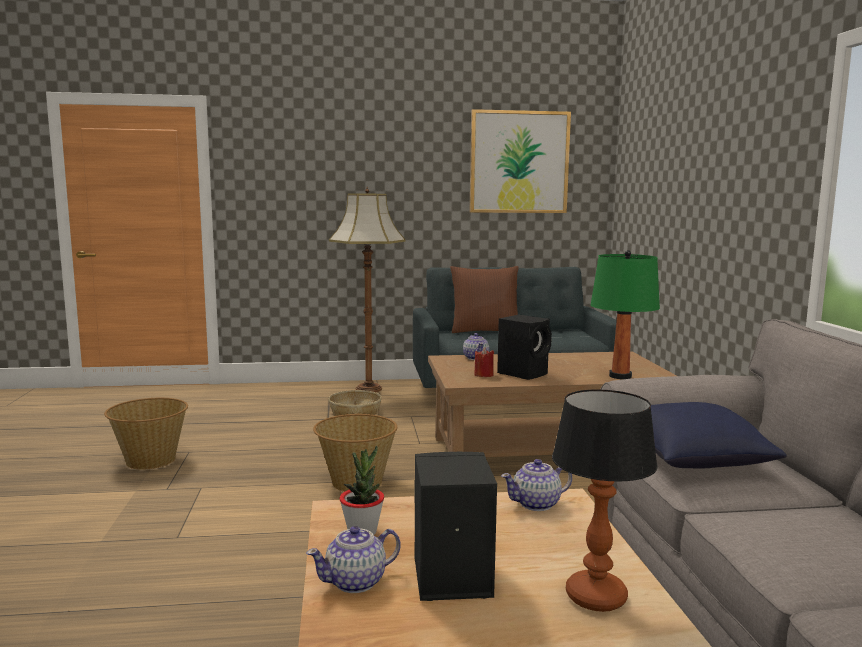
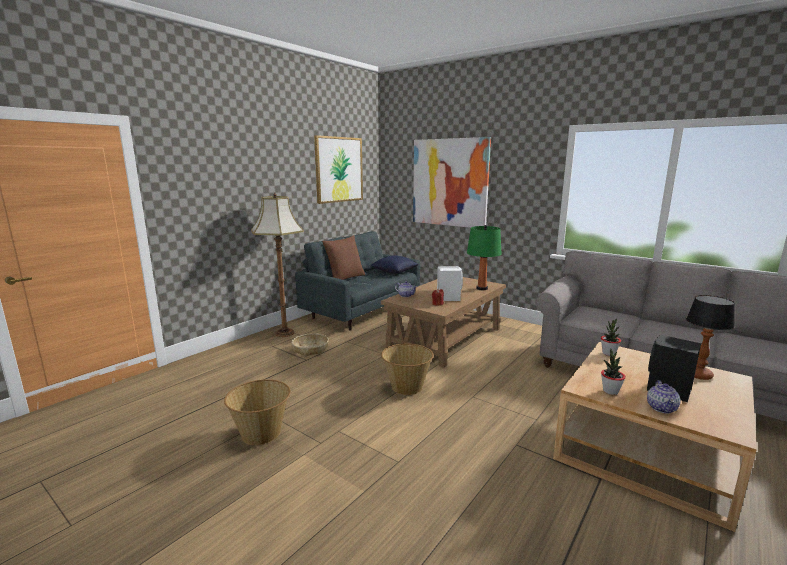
camera: 45 degrees left, 5 degrees up
black speaker [497,315,552,380] -> white speaker [437,266,463,301]
teapot [501,459,572,511] -> potted plant [601,318,621,356]
blue pillow [651,402,786,469] -> blue pillow moved to [370,255,419,274]
none -> picture [413,137,491,228]

